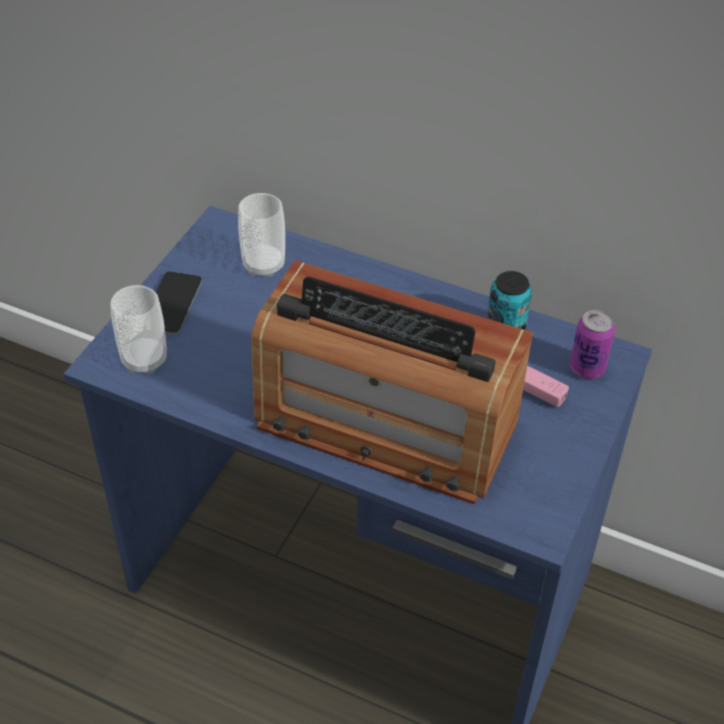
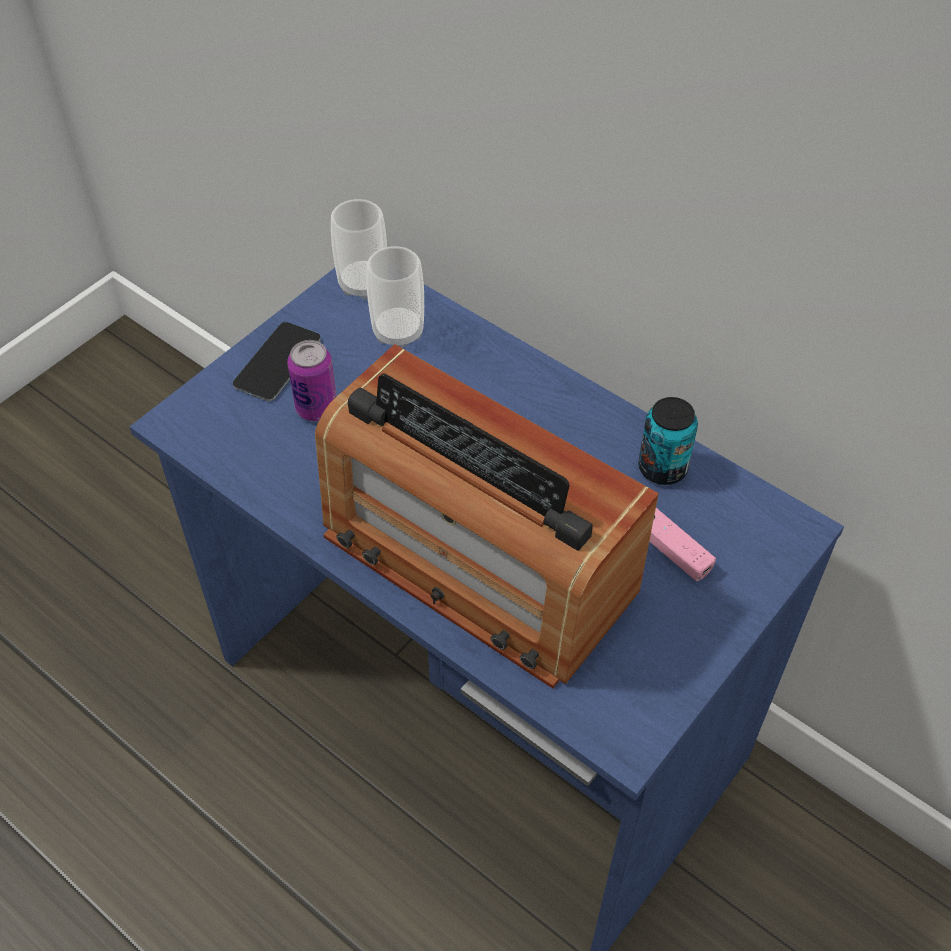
camera: 15 degrees right, 5 degrees up
cup [110,285,167,374] -> cup moved to [331,199,387,300]
can [570,310,615,379] -> can moved to [287,340,337,421]

